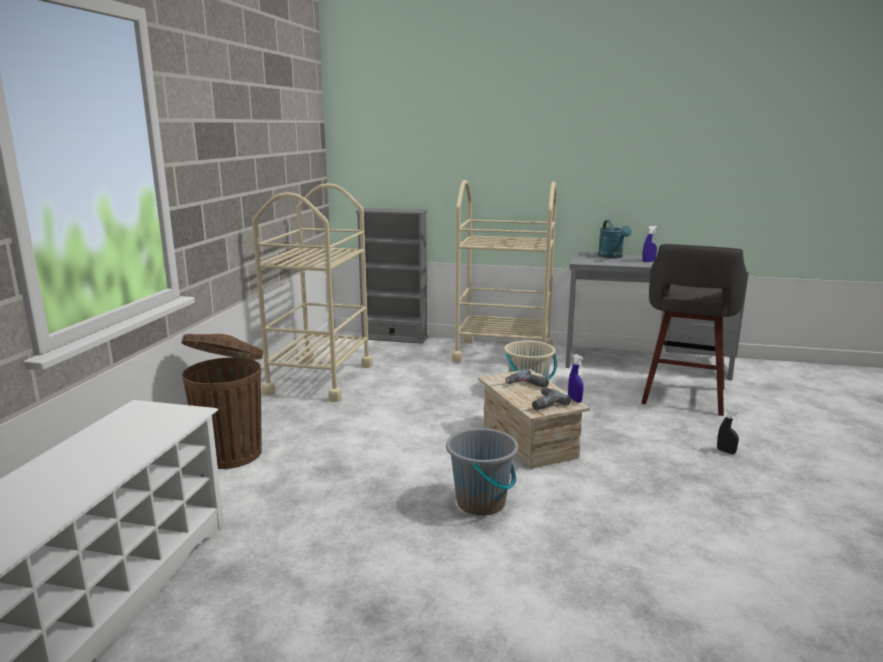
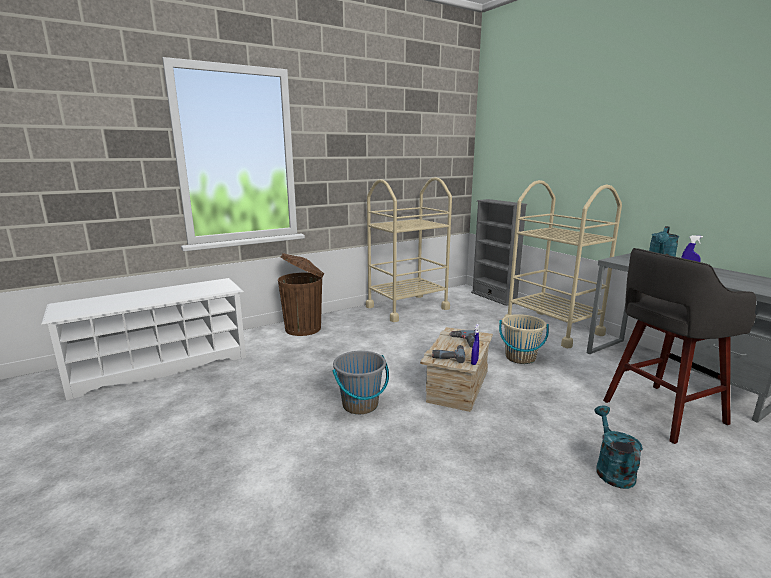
camera: 45 degrees right, 0 degrees up
black spray bottle [717,408,740,454] -> turquoise watering can [594,406,643,489]

